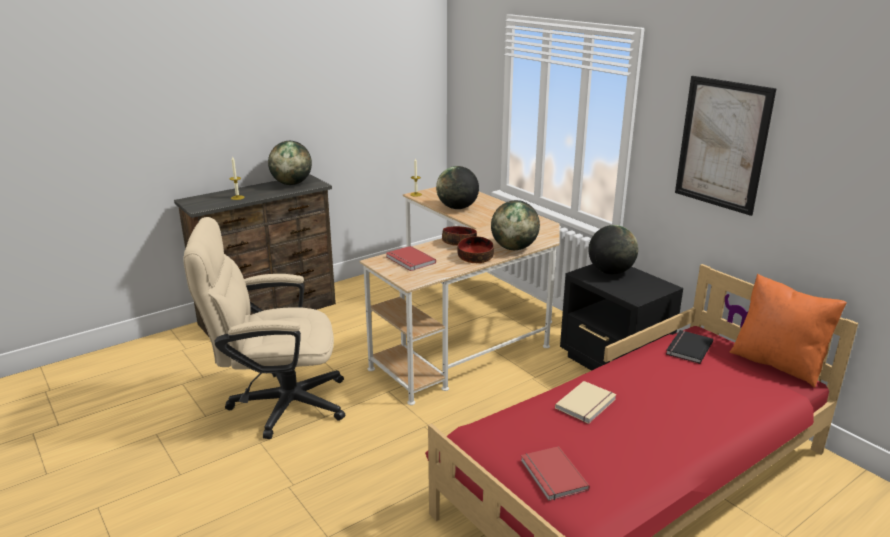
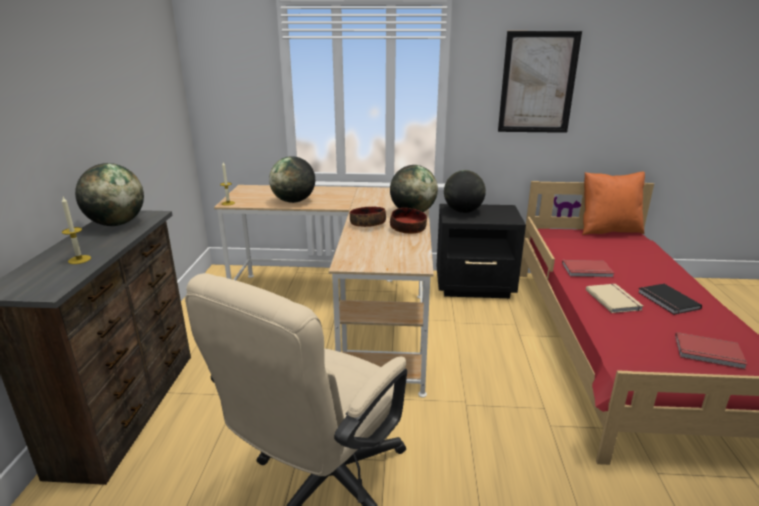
camera: 50 degrees left, 0 degrees up
red book [386,246,436,271] -> red book moved to [562,260,614,277]
black book [666,330,713,364] -> black book moved to [638,284,702,315]

